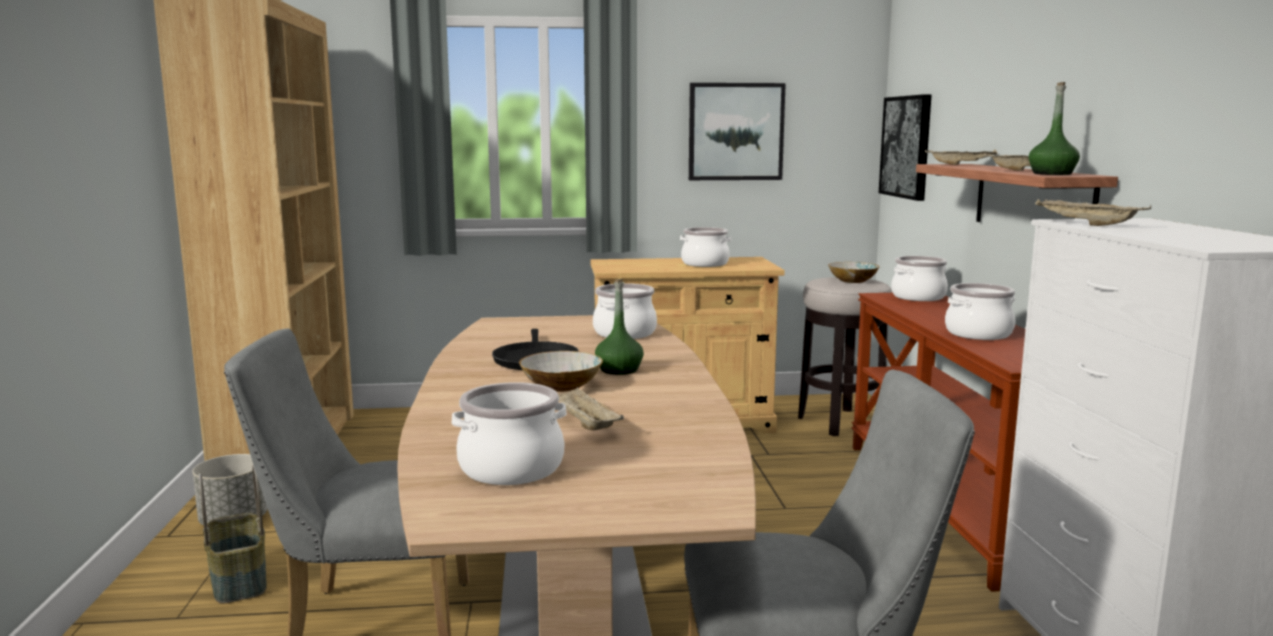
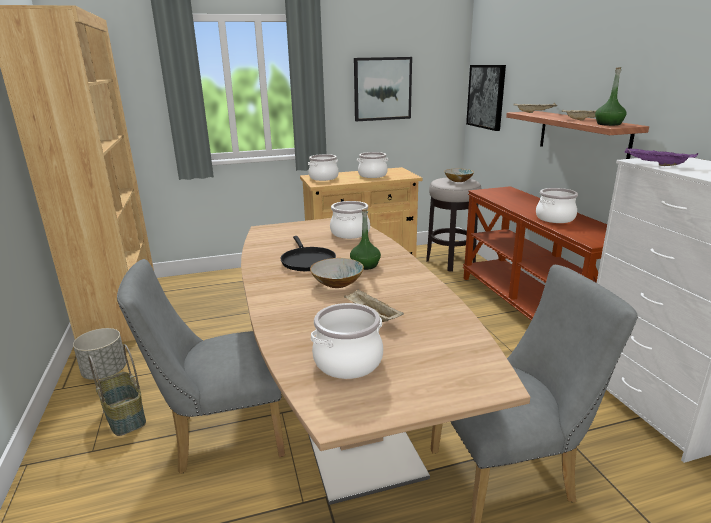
camera: 10 degrees left, 10 degrees up
cooking pot [891,256,948,301] -> cooking pot moved to [308,154,339,181]
beige tray [1035,199,1151,226] -> purple tray [625,147,698,166]

